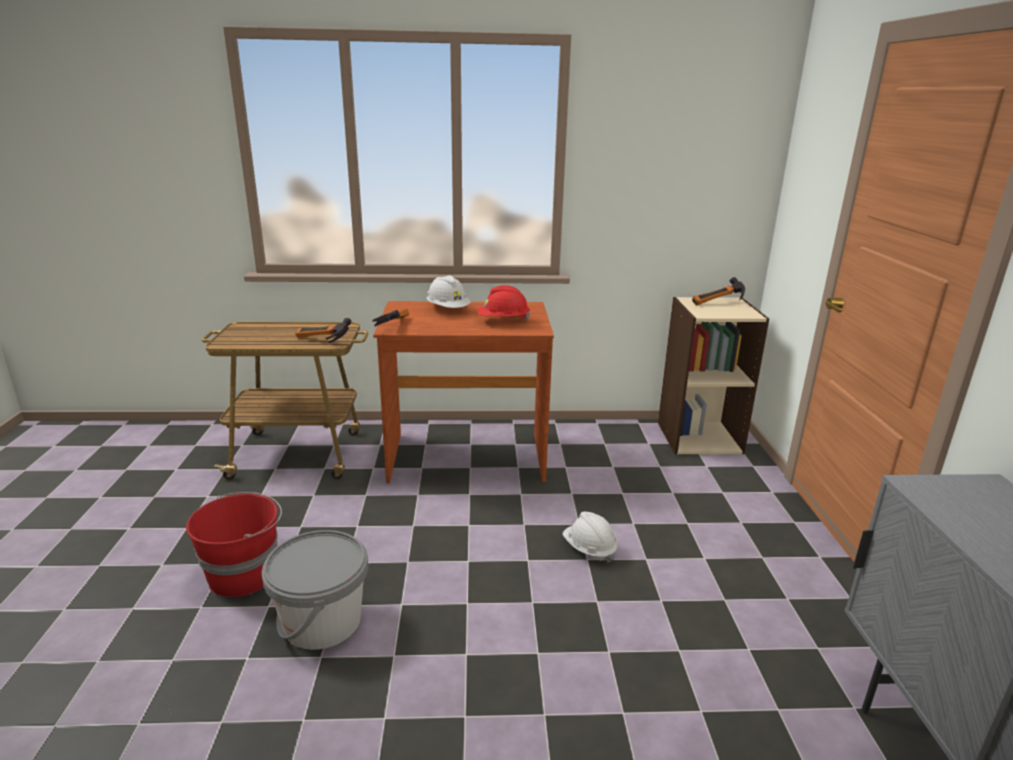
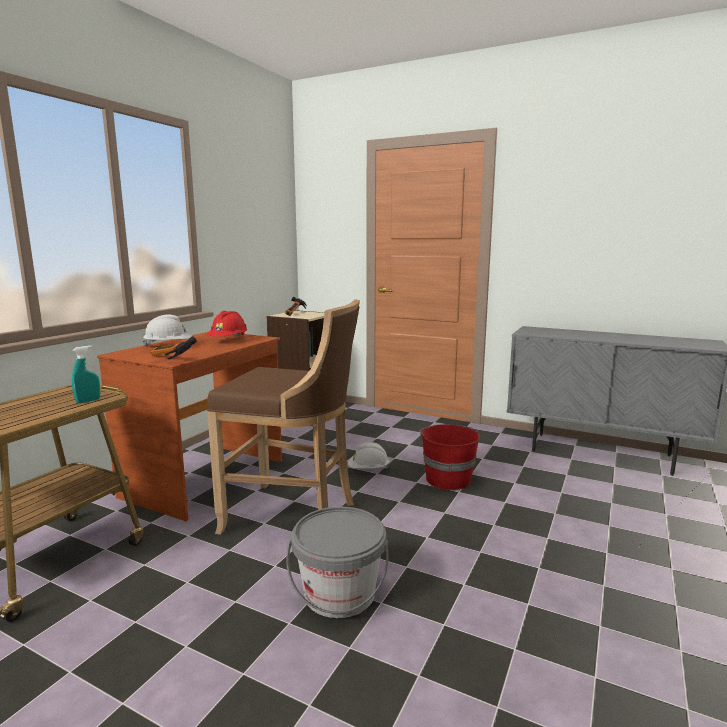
camera: 60 degrees left, 10 degrees down
red bucket [186,492,282,597] -> red bucket moved to [420,424,480,490]
hammer [295,318,352,343] -> turquoise spray bottle [72,346,100,403]
none -> brown stool [207,299,360,535]

